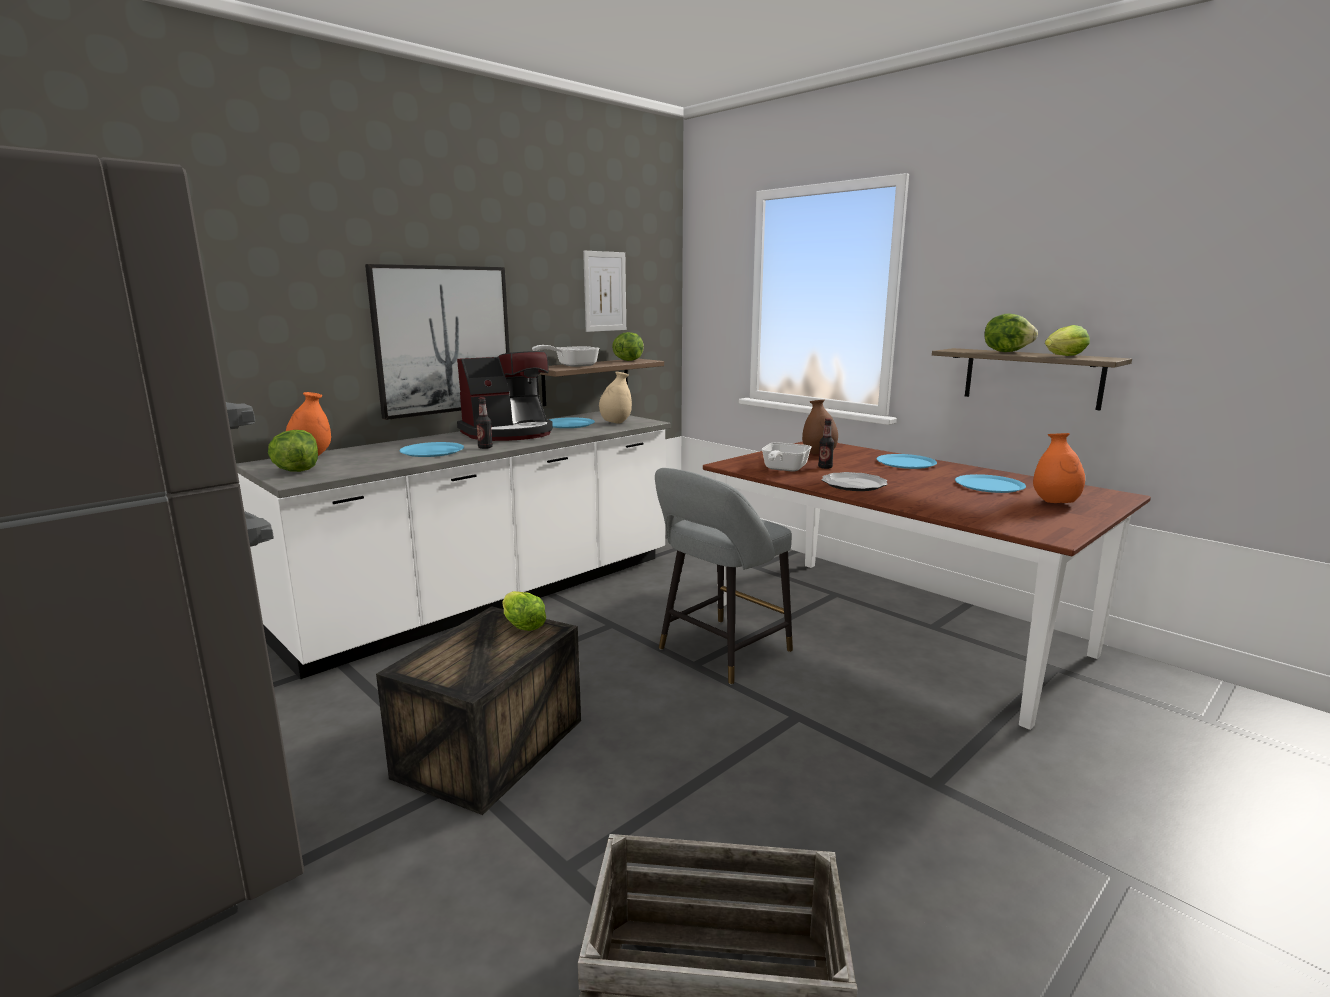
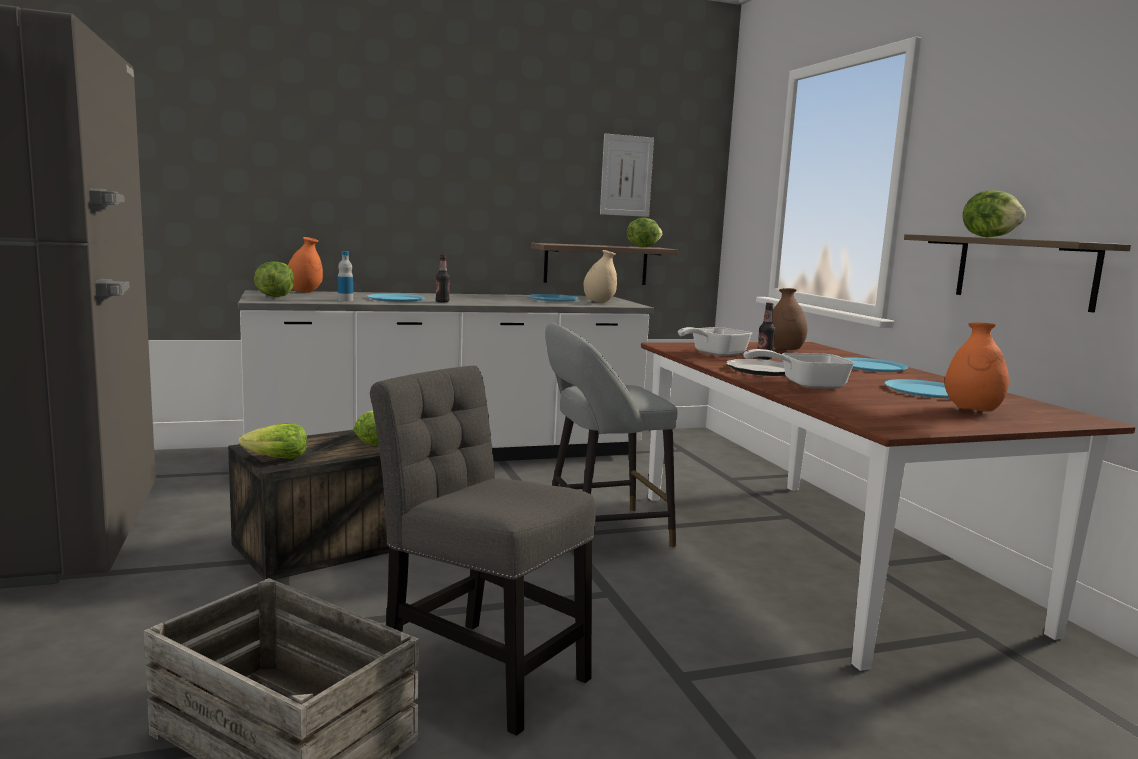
camera: 25 degrees right, 5 degrees down
picture [365,264,510,420] -> none
coffee machine [457,351,553,441] -> none
frying pan [532,345,600,367] -> frying pan moved to [743,349,855,389]
lettuce [1045,325,1090,356] -> lettuce moved to [239,423,307,459]
none -> bottle [338,251,353,301]
none -> grey chair [370,366,596,735]

